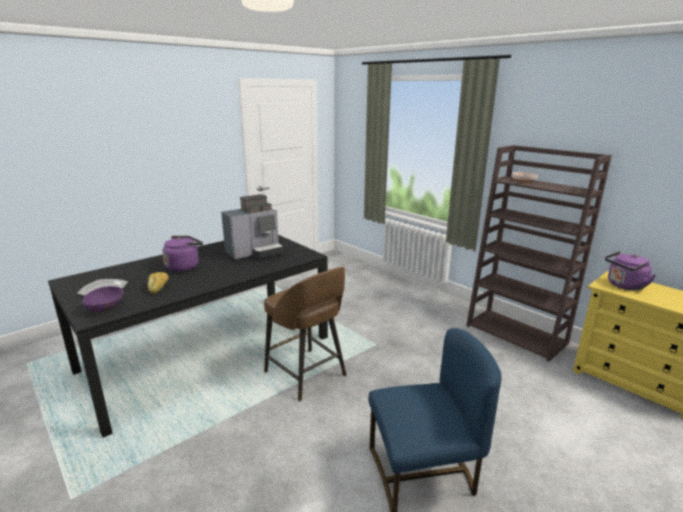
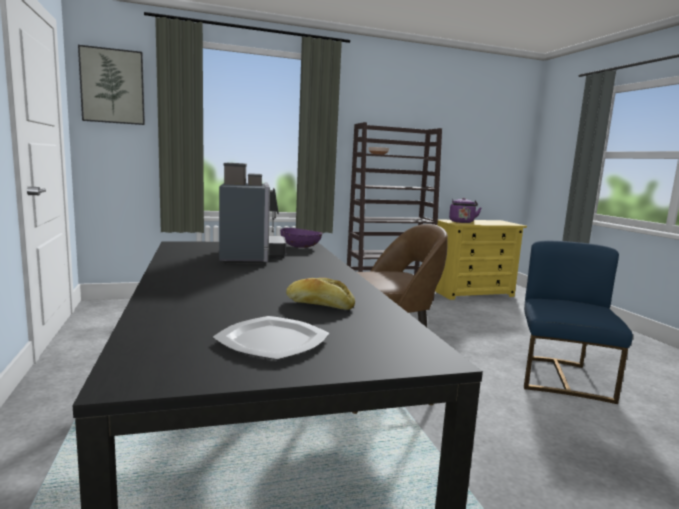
camera: 65 degrees left, 10 degrees down
purple bowl [82,286,123,312] -> purple bowl moved to [280,228,323,248]
purple kettle [162,236,203,272] -> none
none -> picture [78,45,145,125]

